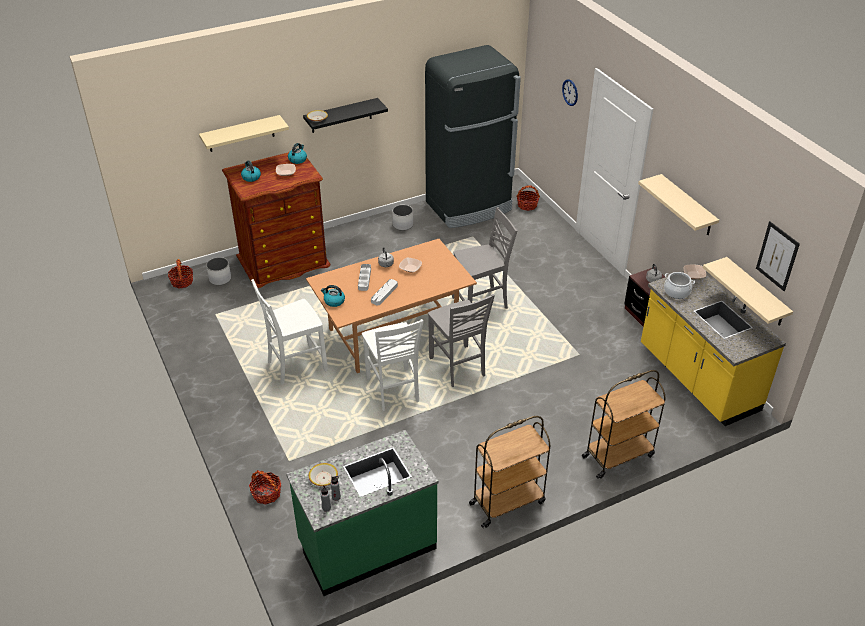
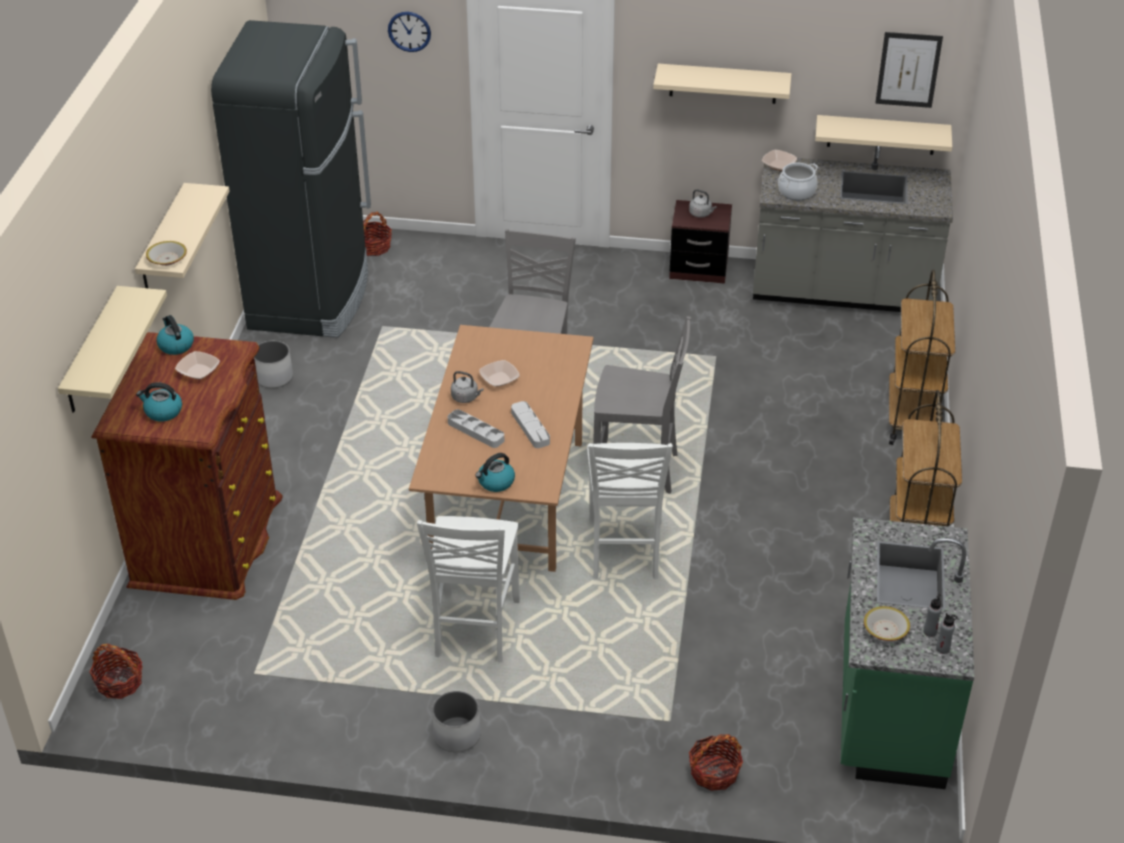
camera: 55 degrees left, 0 degrees up
white planter [206,257,231,285] -> white planter moved to [432,691,481,752]
black shelf [303,98,388,133] -> beige shelf [135,183,230,288]
white chair [362,319,424,411] -> white chair turned 75 degrees clockwise [587,443,673,579]
yellow counter [641,271,786,426] -> grey counter [753,146,953,312]

